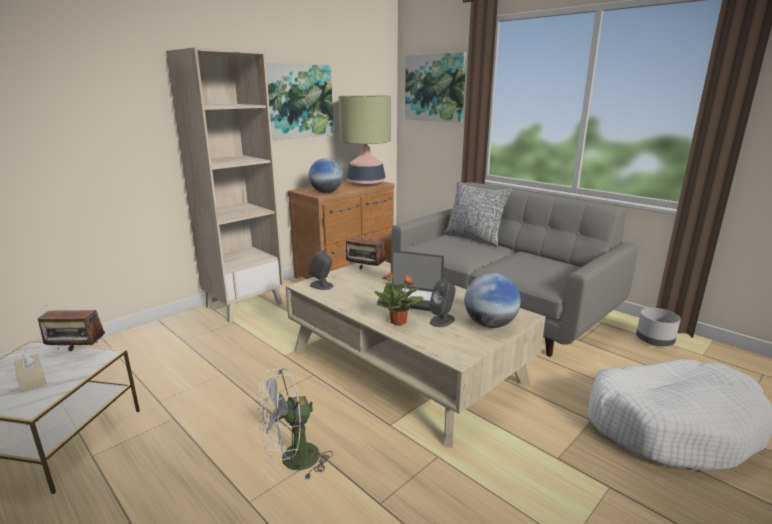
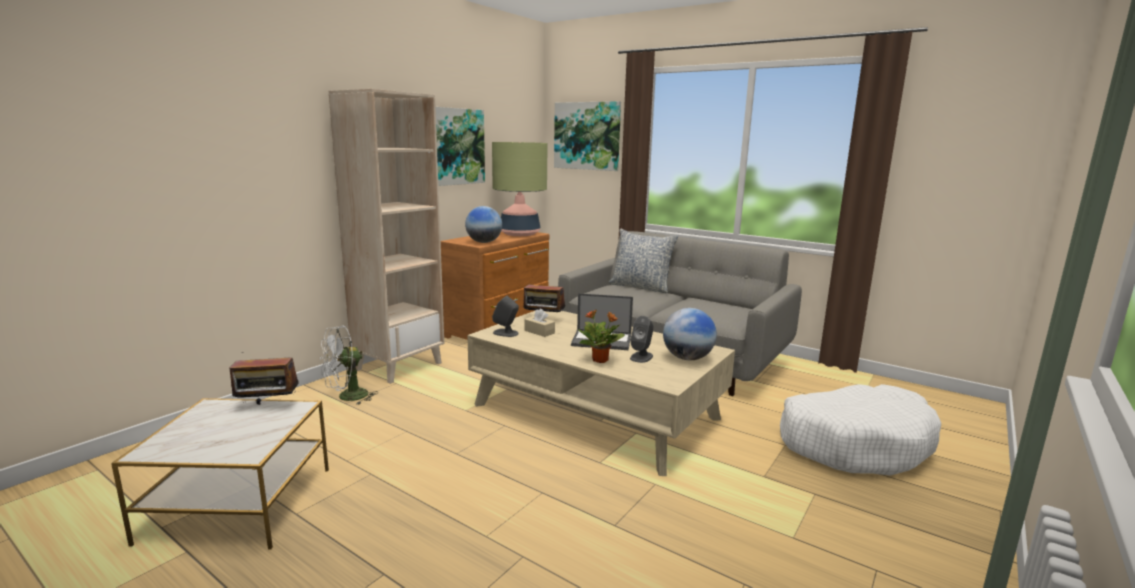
camera: 10 degrees left, 5 degrees down
beige tissue box [14,350,46,391] -> beige tissue box moved to [524,309,555,337]
white fan [258,368,333,481] -> white fan moved to [320,326,378,405]
grey planter [636,308,681,346] -> none

